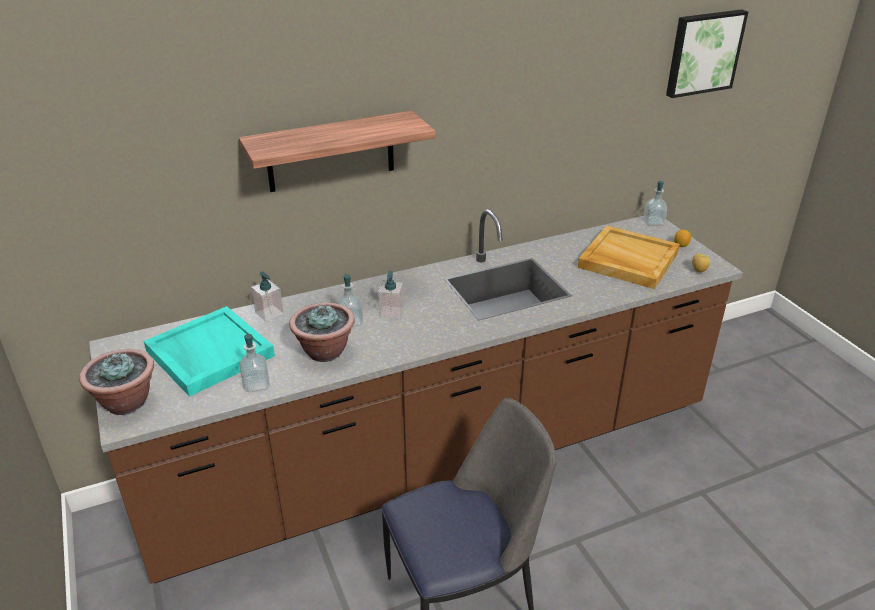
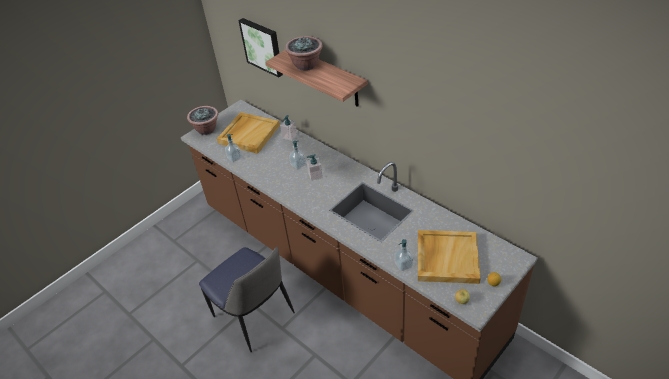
camera: 70 degrees right, 10 degrees up
turquoise tray [144,306,275,397] -> beige tray [217,112,280,154]
potted plant [289,302,355,362] -> potted plant moved to [285,36,323,71]
soap dispenser [644,181,667,226] -> soap dispenser moved to [395,239,413,271]
picture [666,9,748,98] -> picture moved to [238,18,283,78]

